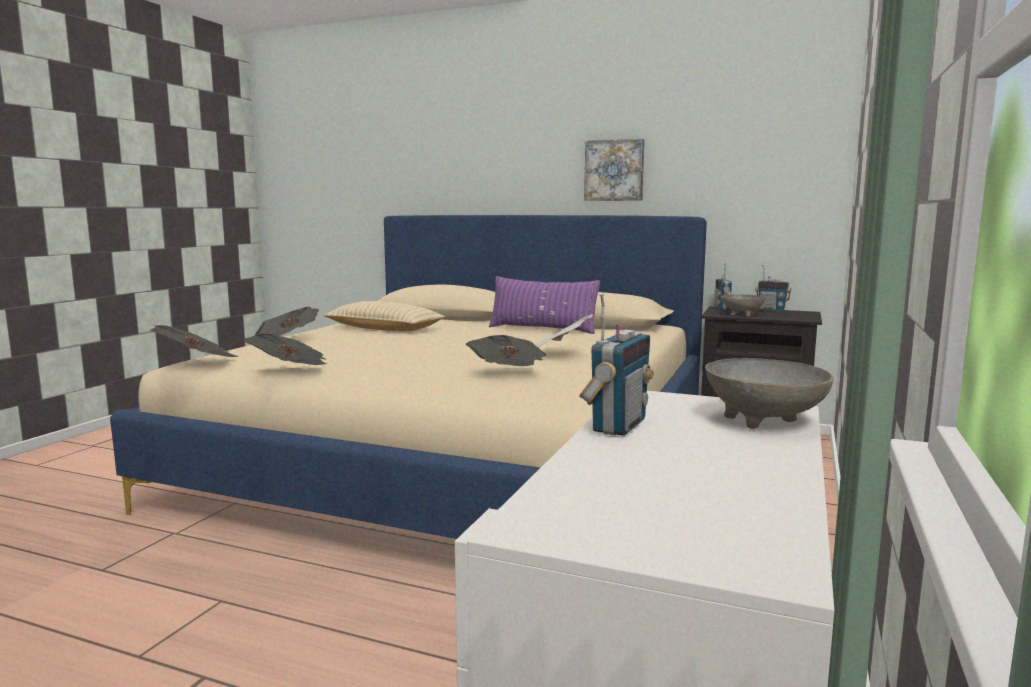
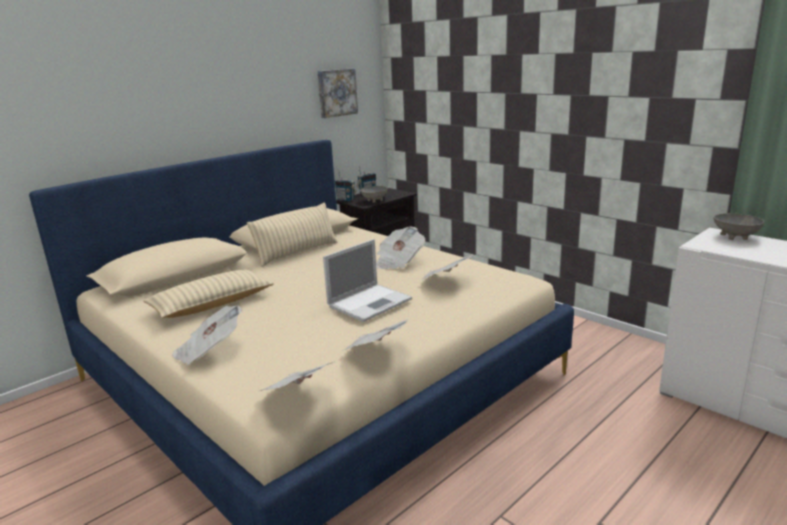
camera: 65 degrees left, 10 degrees up
purple pillow [489,276,600,334] -> beige pillow [247,202,338,267]
radio [579,293,654,436] -> none
picture [584,139,645,201] -> picture moved to [317,68,358,118]
none -> laptop [323,239,412,322]

